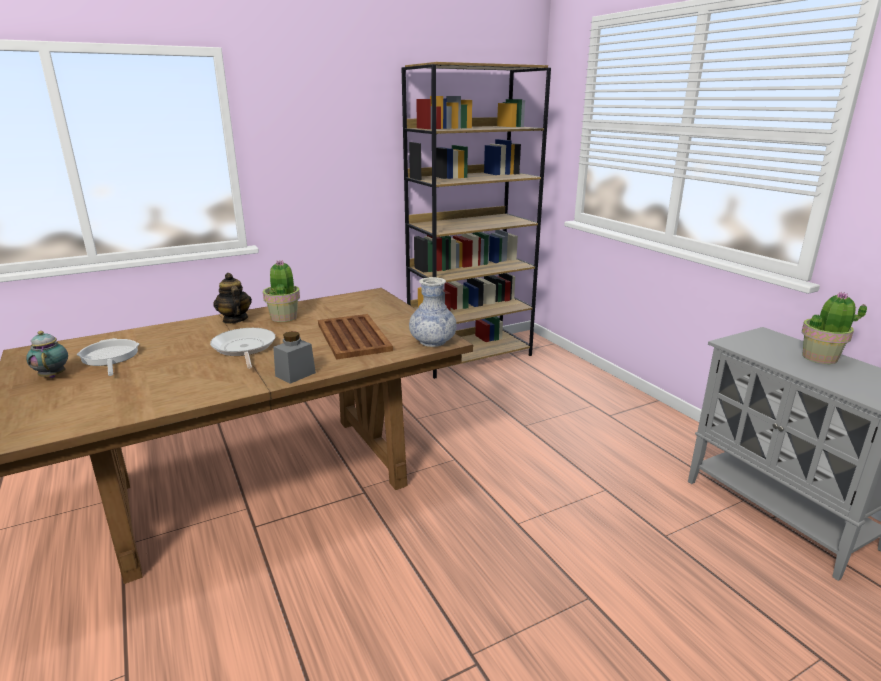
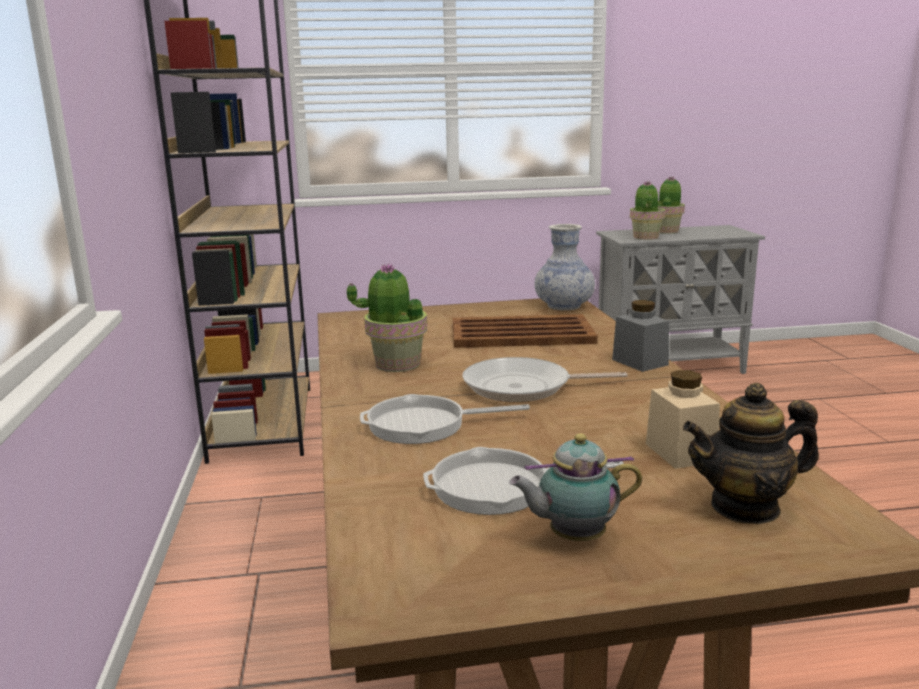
camera: 70 degrees left, 5 degrees down
teapot [213,273,252,324] -> teapot moved to [683,383,819,524]
none -> frying pan [360,394,530,444]
none -> potted plant [630,181,665,240]
none -> beige jar [646,370,720,469]

